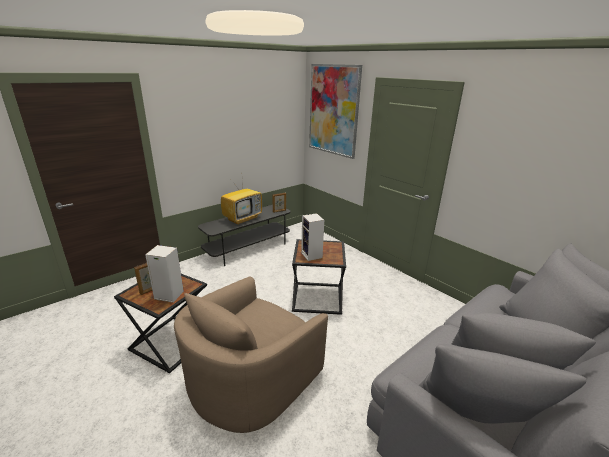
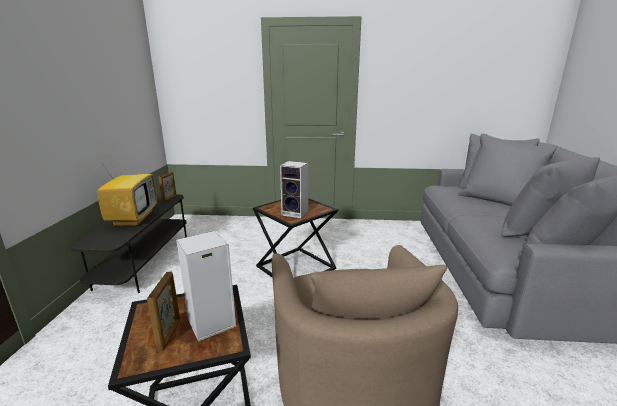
camera: 45 degrees left, 5 degrees down
picture [309,64,362,159] -> none

